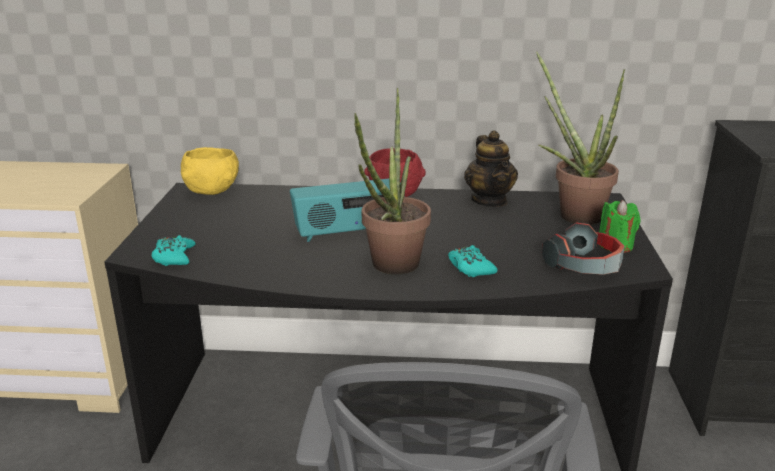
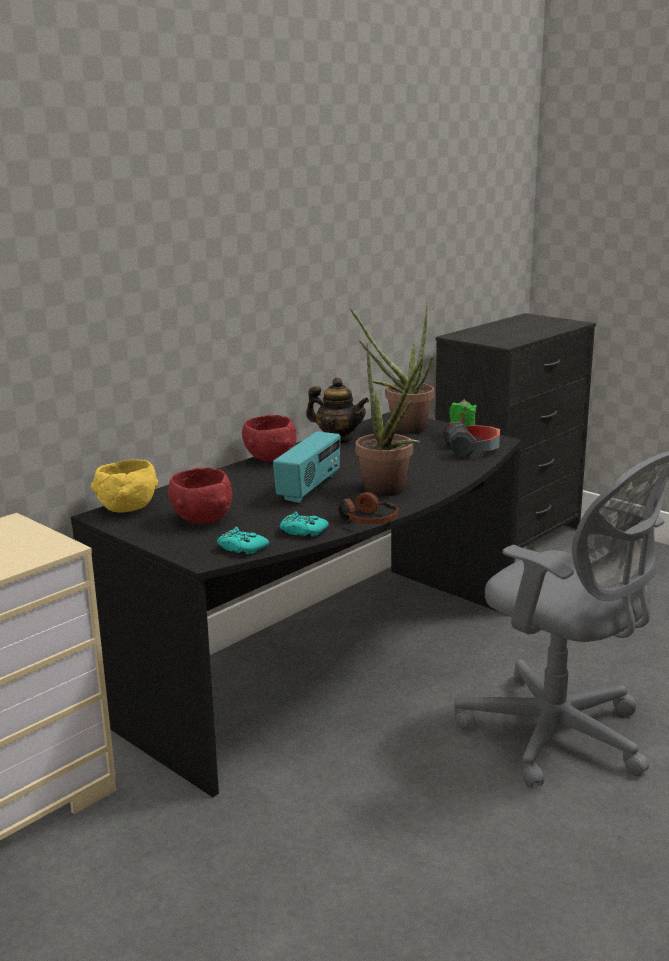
camera: 50 degrees left, 5 degrees down
turquoise game controller [448,245,497,277] -> turquoise game controller moved to [280,512,329,537]
none -> red bowl [168,468,232,523]
none -> headphones [338,492,398,524]

